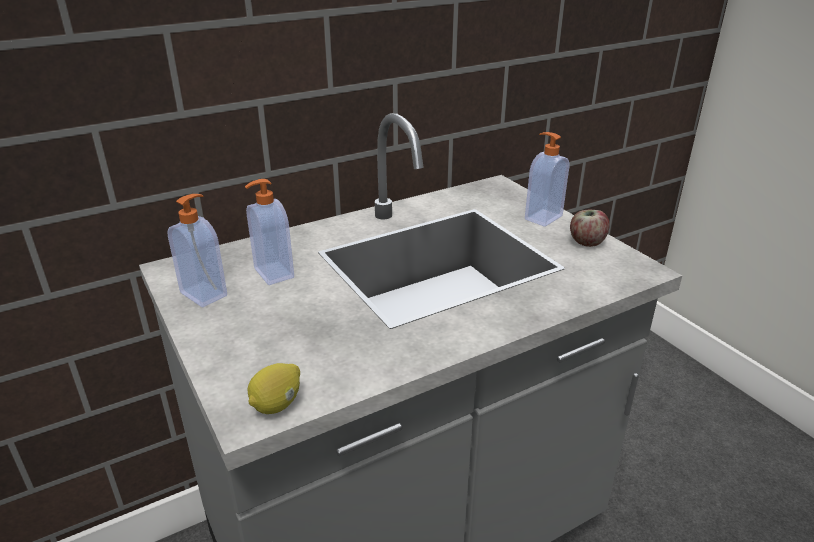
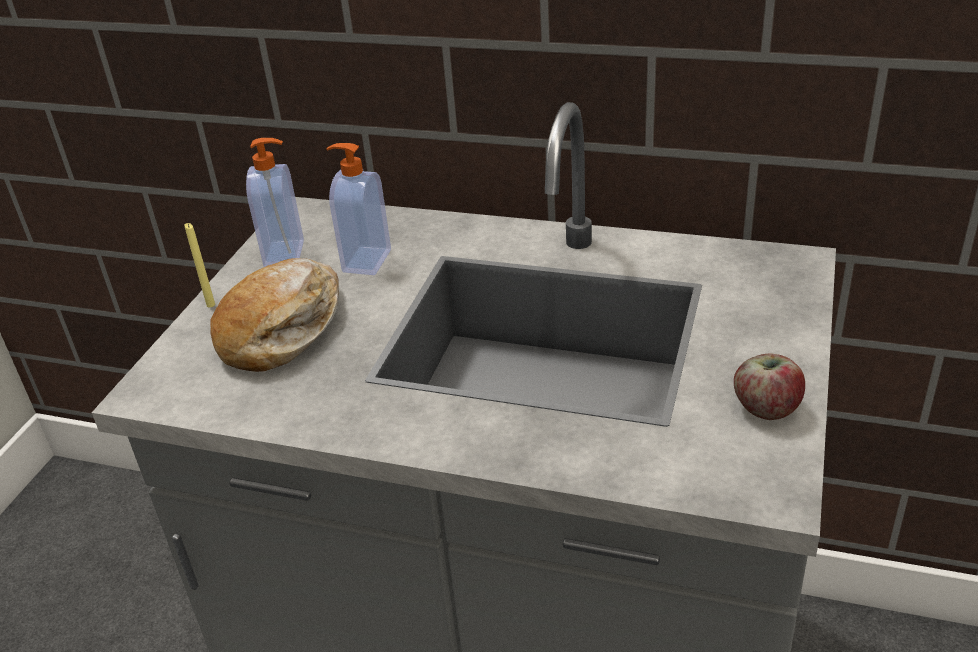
camera: 50 degrees right, 5 degrees up
lemon [248,363,300,414] -> none
soap dispenser [525,132,569,227] -> none
none -> yellow candle [184,223,215,307]
none -> bread [210,258,339,372]

